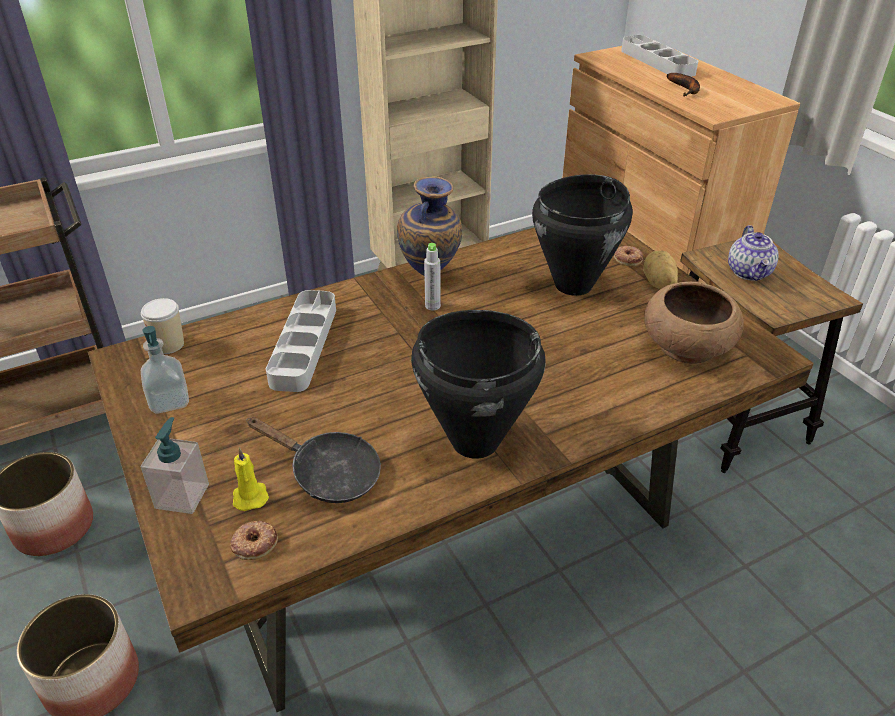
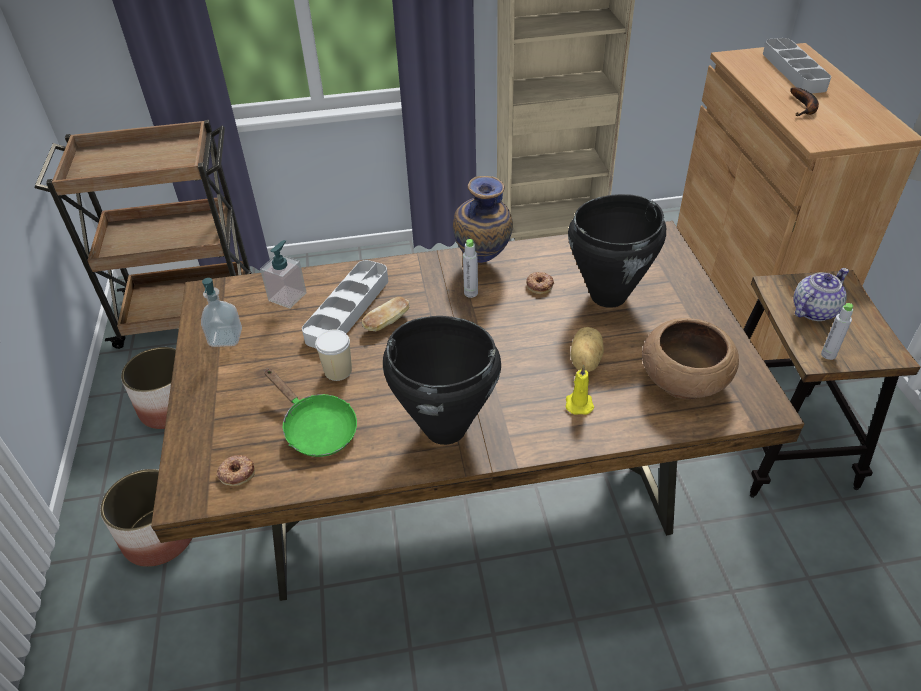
camera: 20 degrees right, 5 degrees up
cup [141,298,184,354] -> cup moved to [315,329,352,381]
soap dispenser [141,417,209,514] -> soap dispenser moved to [260,240,307,309]
yellow candle [233,447,269,511] -> yellow candle moved to [566,365,594,415]
black frying pan [246,417,381,503] -> green frying pan [265,369,357,457]
donut [614,246,643,267] -> donut moved to [526,272,554,295]
potato [643,251,678,289] -> potato moved to [570,327,604,372]
teapot [728,225,778,281] -> teapot turned 150 degrees counterclockwise [793,268,849,321]
none -> bread [362,297,410,331]
none -> grey bottle [821,303,853,360]

